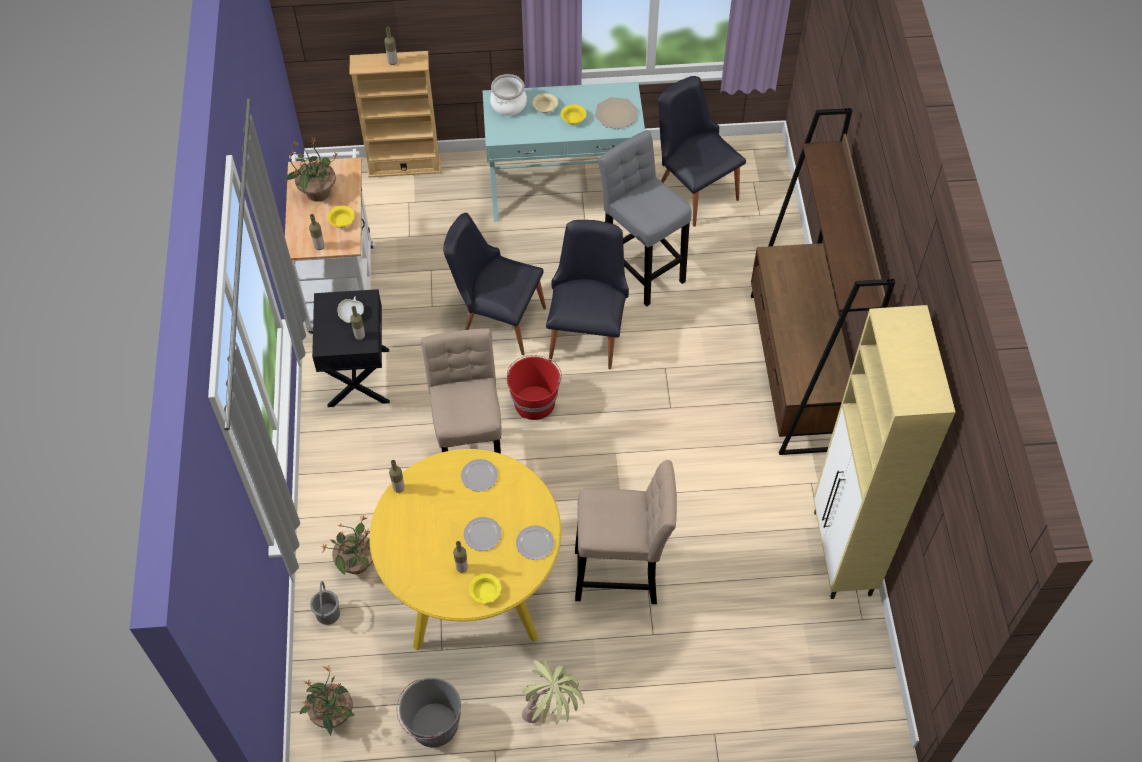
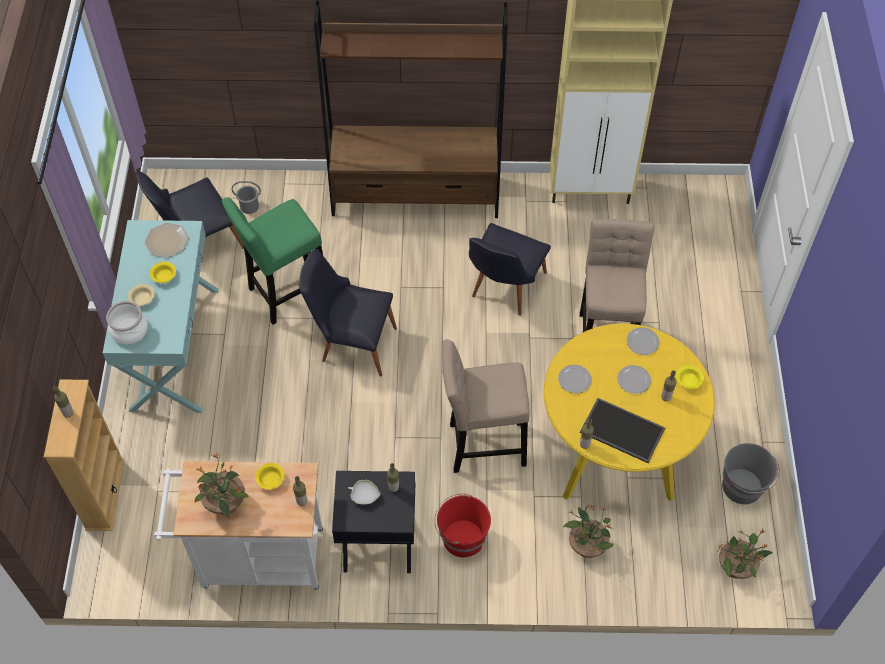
camera: 85 degrees left, 0 degrees up
grey bucket [310,581,340,625] -> grey bucket moved to [232,181,261,214]
black chair [443,213,546,355] -> black chair moved to [469,223,551,316]
red bucket [507,355,562,420] -> red bucket moved to [434,494,491,557]
potted plant [522,659,585,724] -> none
grey stool [598,130,692,306] -> green stool [222,198,323,325]
none -> tray [580,398,665,463]

